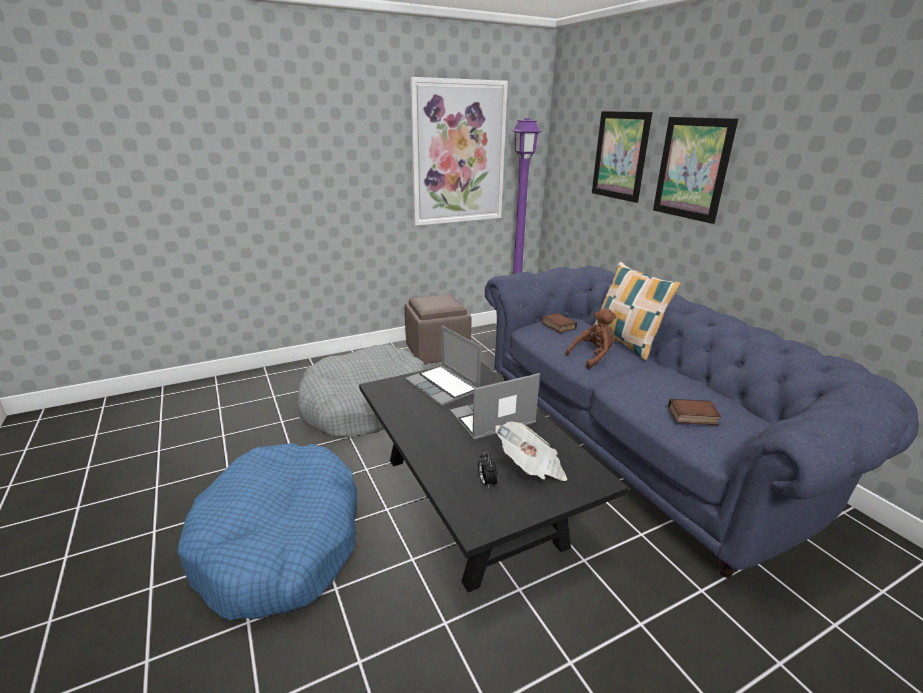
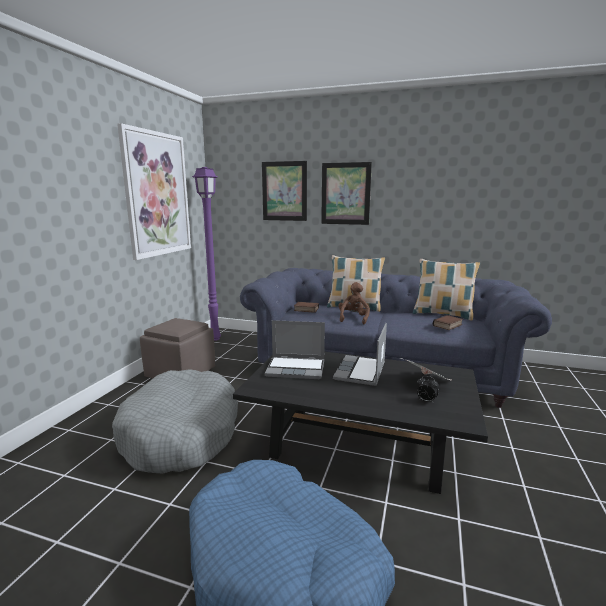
camera: 45 degrees left, 10 degrees down
none -> pillow [413,259,480,321]

